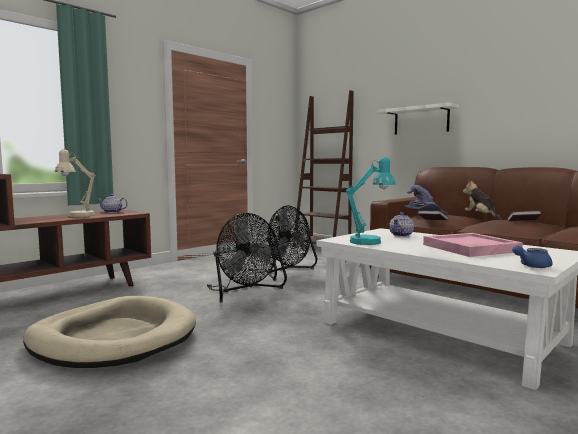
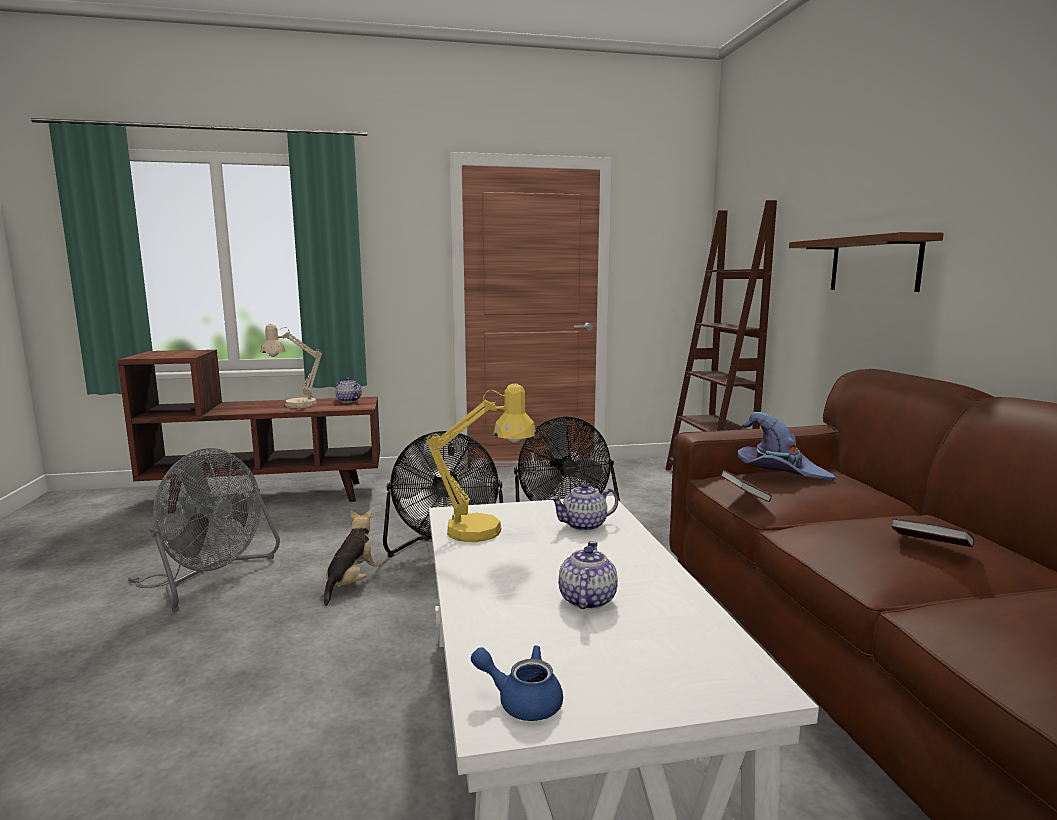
camera: 35 degrees right, 5 degrees up
beige dog bed [23,296,196,368] -> grey fan [128,448,280,613]
turquoise table lamp [346,157,396,245] -> yellow table lamp [426,384,536,542]
white shelf [377,103,459,134] -> brown shelf [789,232,944,292]
pink tray [423,233,523,257] -> teapot [559,541,618,610]
plush toy [463,180,502,220] -> plush toy moved to [324,510,380,606]

